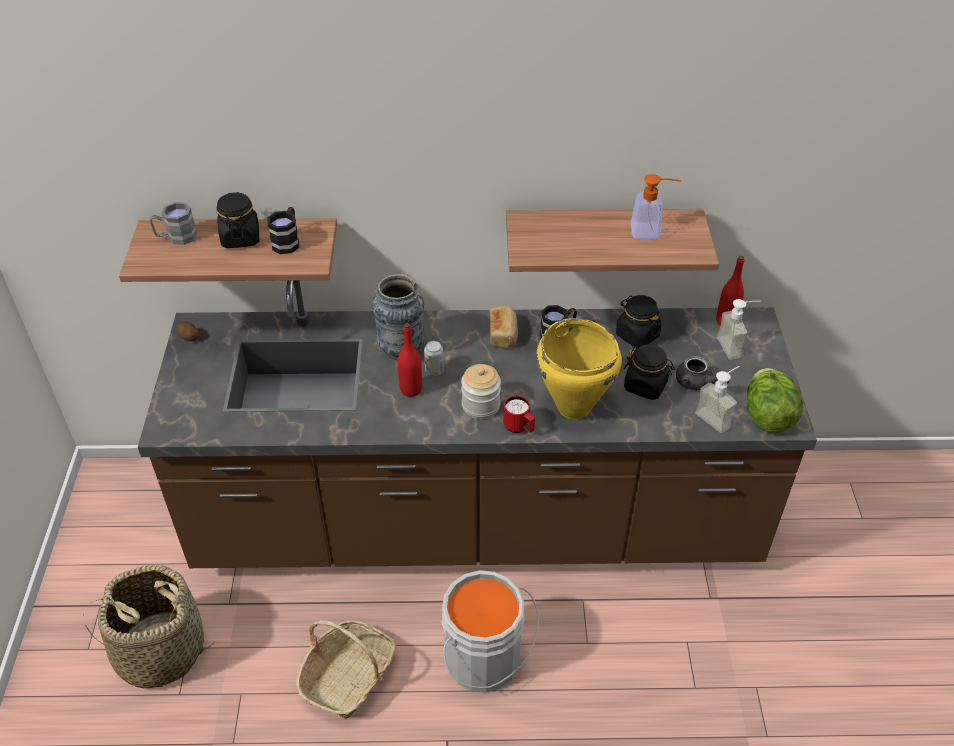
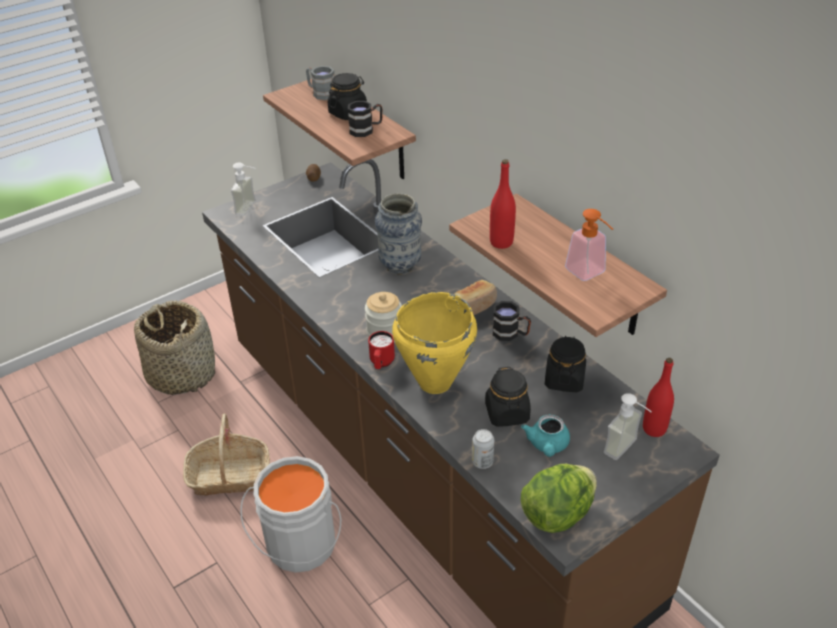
camera: 55 degrees right, 5 degrees down
red bottle [398,323,422,397] -> red bottle moved to [490,159,516,249]
can [424,341,444,376] -> can moved to [472,429,494,469]
grey teapot [676,356,729,390] -> turquoise teapot [521,415,570,457]
soap dispenser [695,366,740,434] -> soap dispenser moved to [231,163,256,216]

